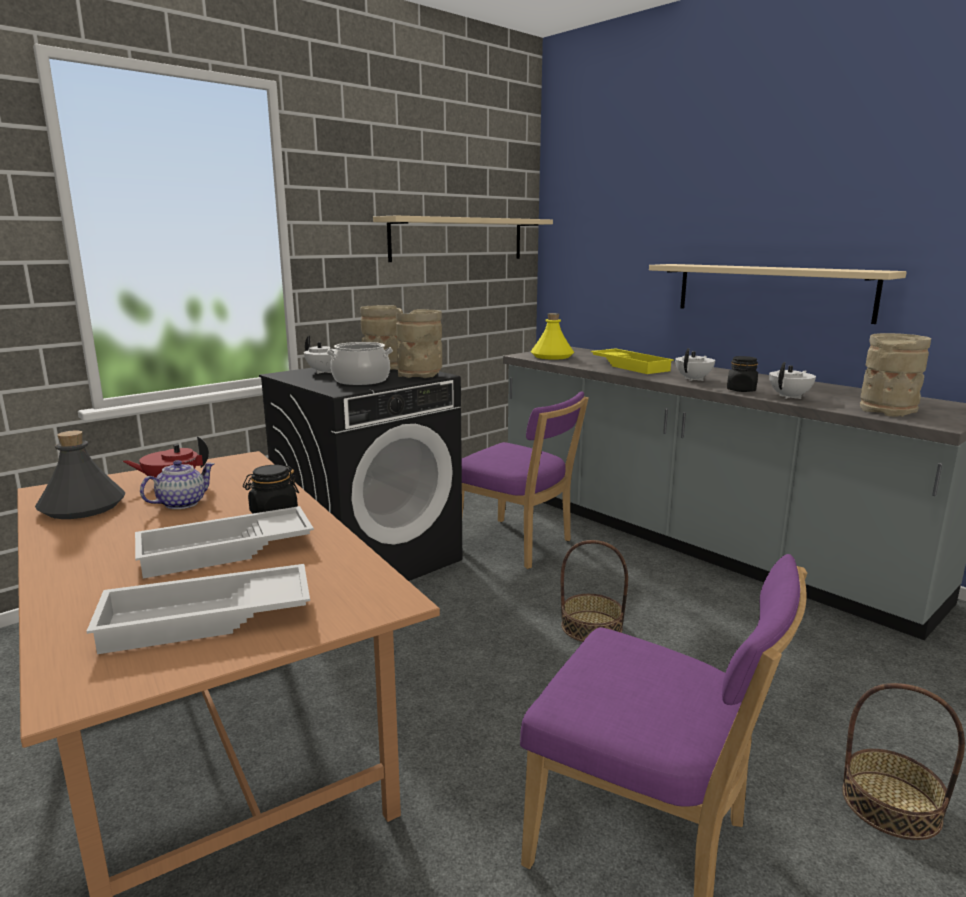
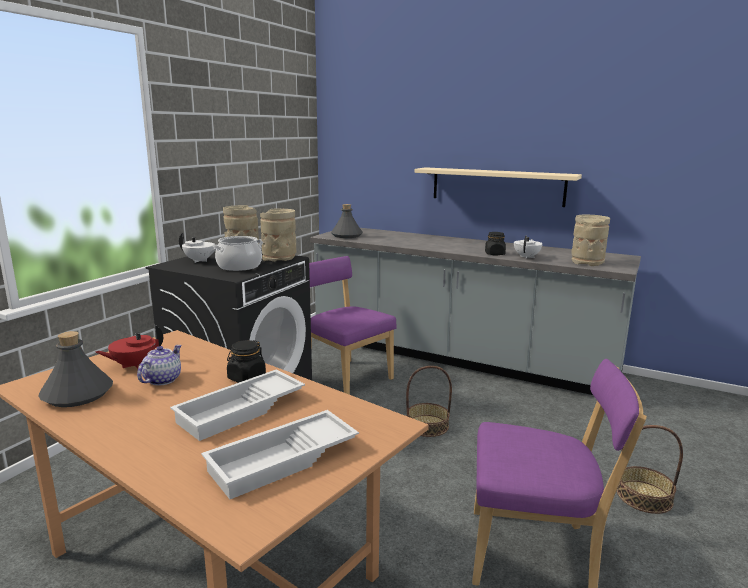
camera: 20 degrees left, 0 degrees up
beige shelf [373,216,553,262] -> none
purple chair [462,391,589,569] -> purple chair turned 150 degrees counterclockwise [309,256,397,395]
yellow bottle [531,313,574,360] -> grey bottle [331,204,363,238]
yellow tray [591,348,674,374] -> none
white teapot [675,348,715,381] -> none

